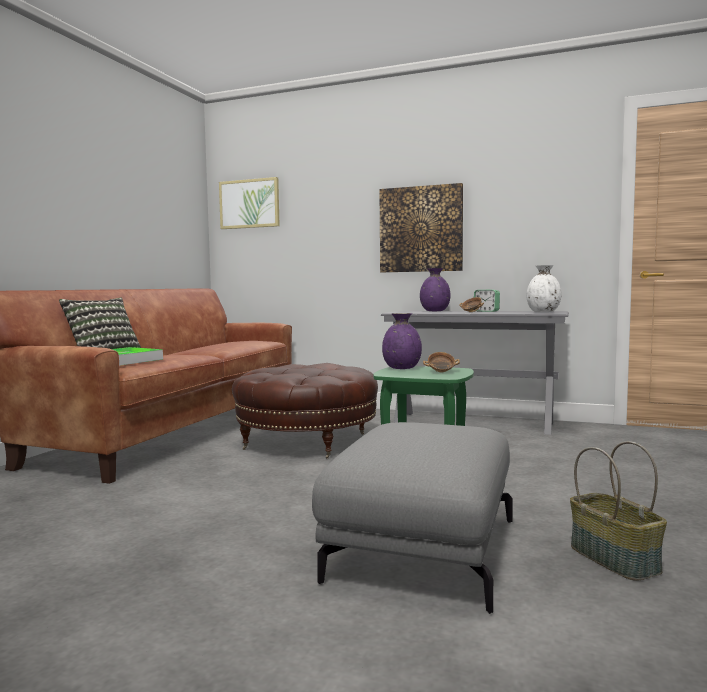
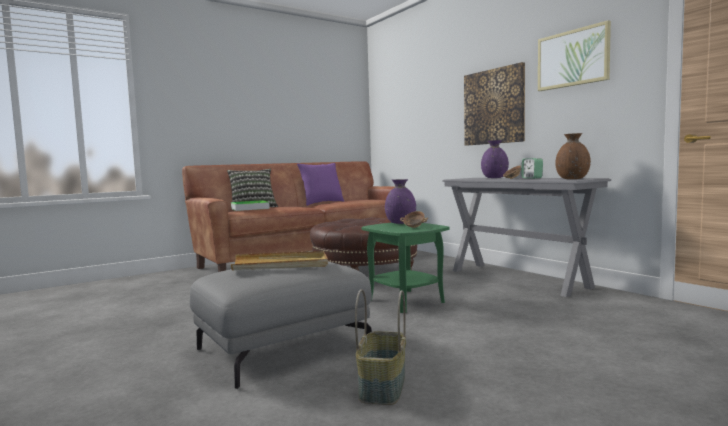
camera: 35 degrees right, 0 degrees up
picture [219,177,280,229] -> picture moved to [538,20,611,91]
white vase [526,265,561,312] -> brown vase [555,133,591,179]
none -> beige tray [231,251,328,271]
none -> purple pillow [297,163,344,206]

